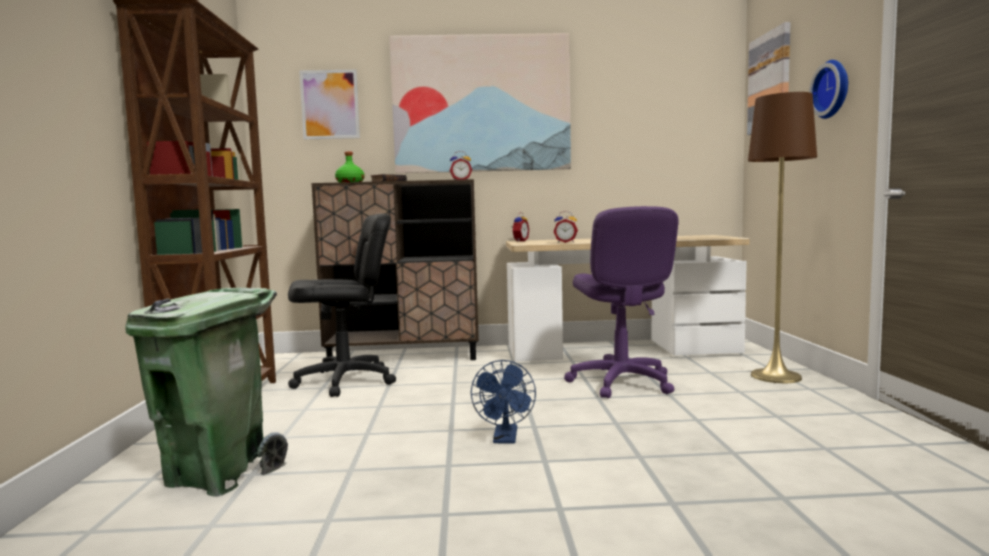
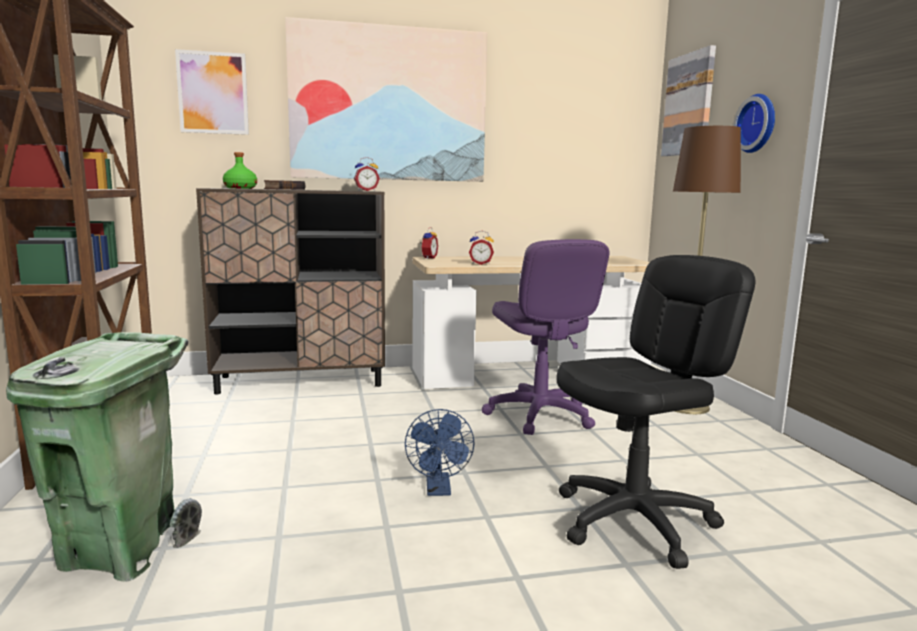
camera: 10 degrees left, 5 degrees up
black office chair [288,213,396,397] -> black office chair moved to [556,255,755,569]

